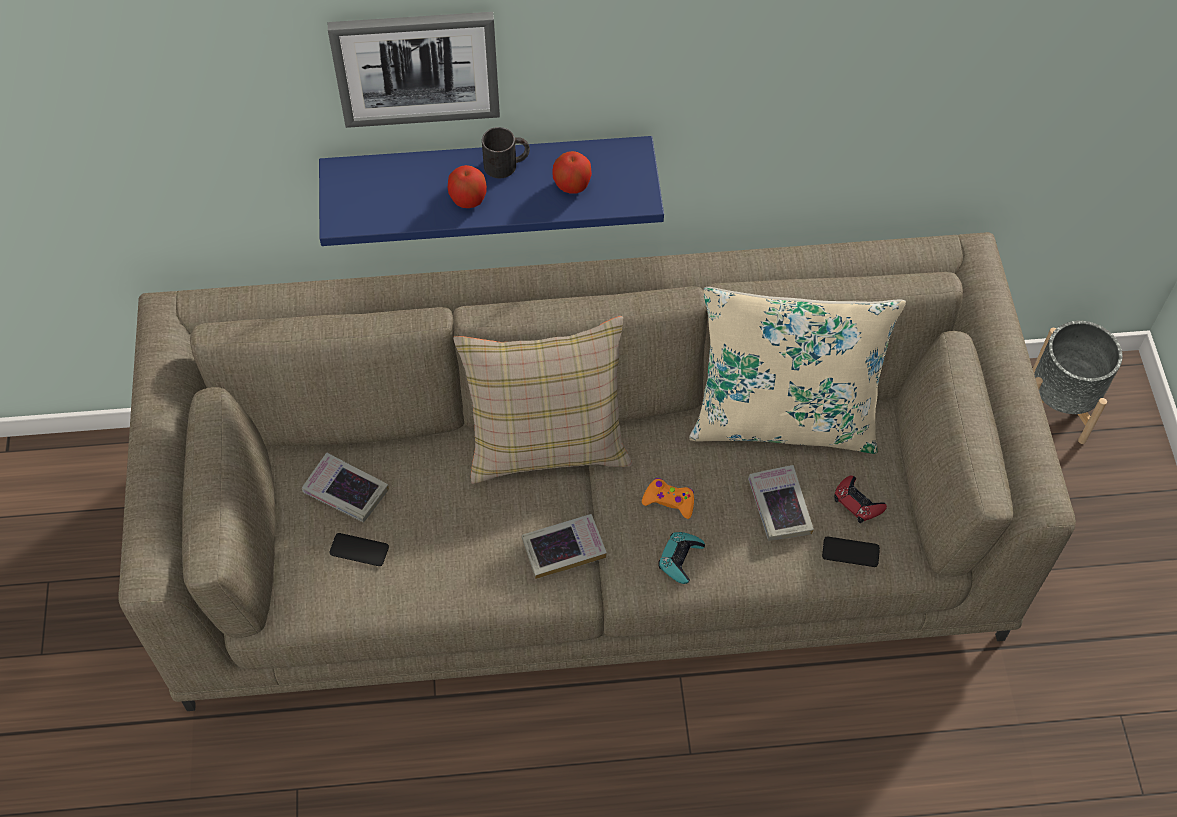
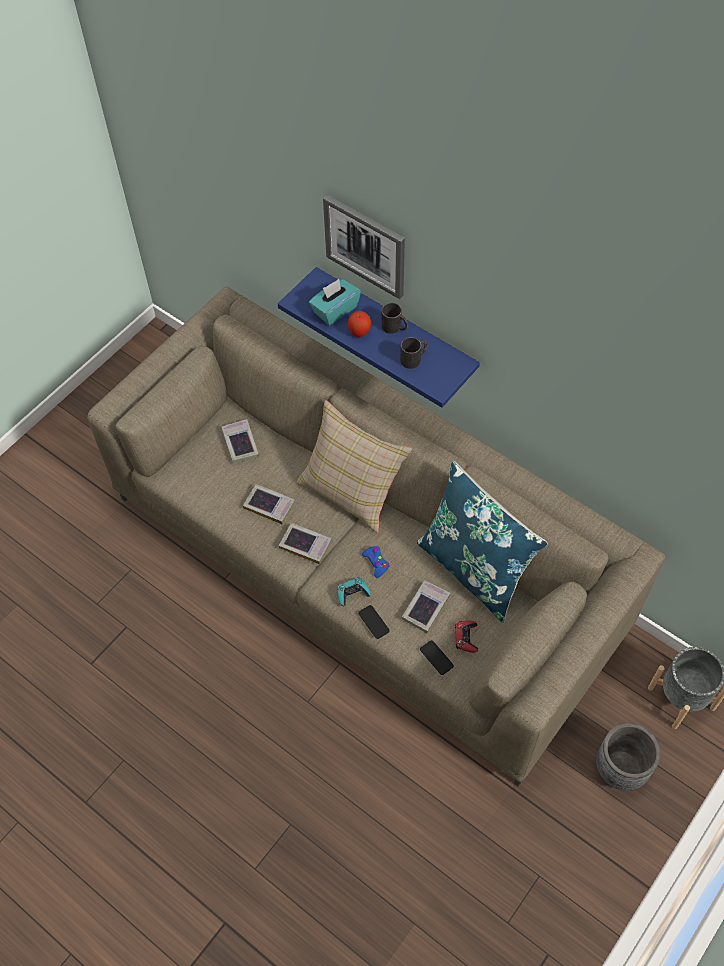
camera: 45 degrees right, 0 degrees up
phone [329,533,389,566] -> phone moved to [358,605,390,639]
apple [552,151,592,194] -> black mug [400,337,427,369]
orange game controller [642,478,694,519] -> blue game controller [362,546,389,578]
beige pillow [689,287,906,454] -> blue pillow [417,461,548,623]
none -> book [243,484,295,525]
none -> turquoise tissue box [309,279,361,325]
none -> grey planter [596,723,660,791]

